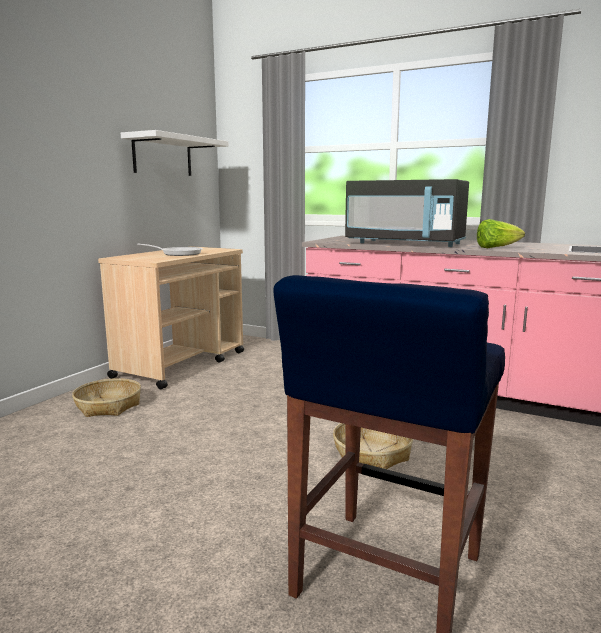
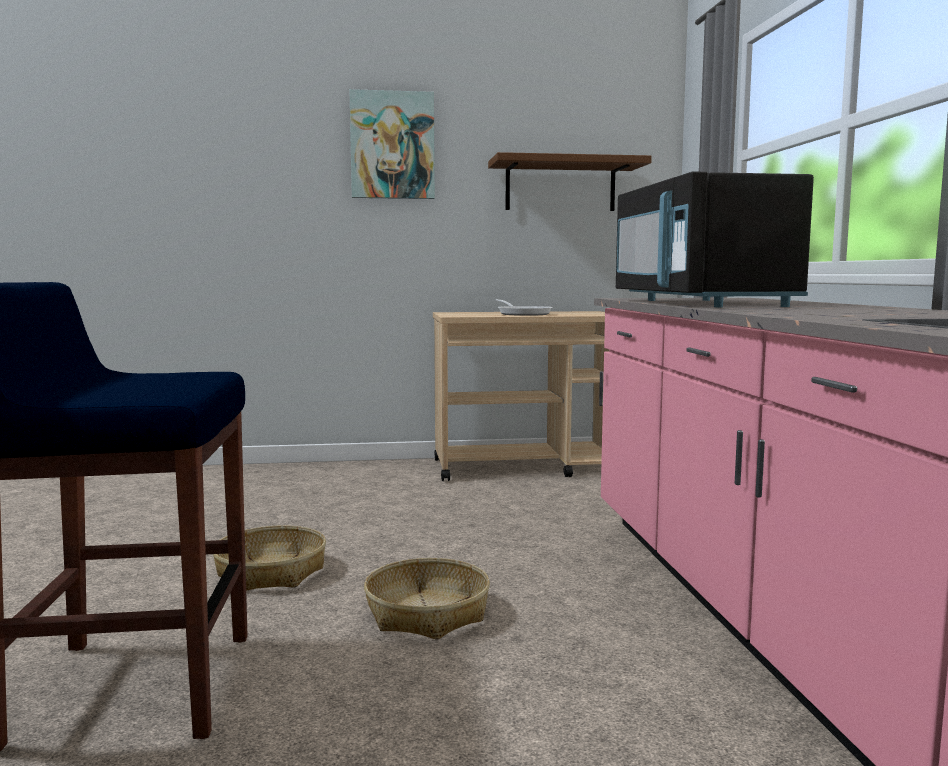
camera: 55 degrees right, 5 degrees down
basket [72,378,141,417] -> basket moved to [213,525,326,591]
white shelf [121,130,228,176] -> brown shelf [488,152,652,211]
lettuce [477,219,525,248] -> none
none -> picture [349,89,435,199]

